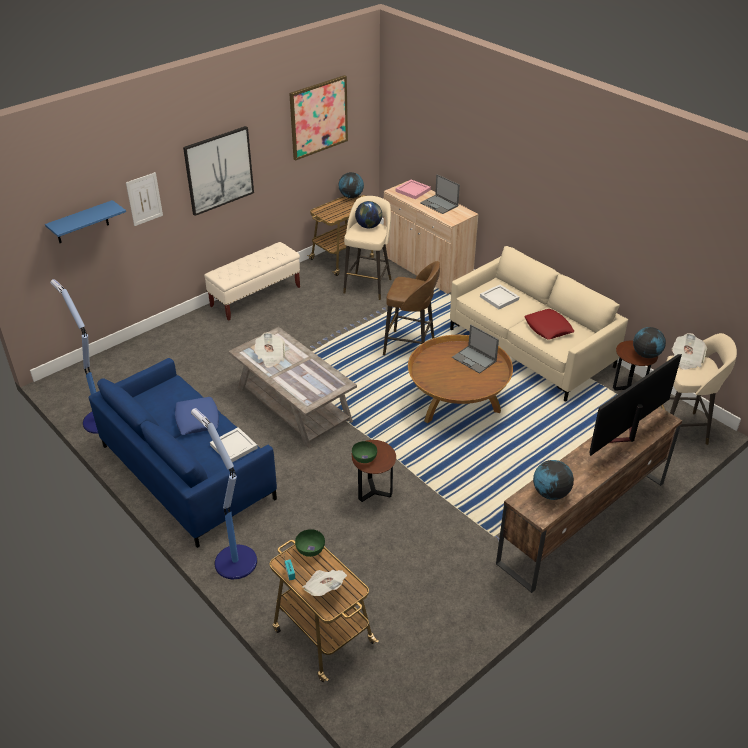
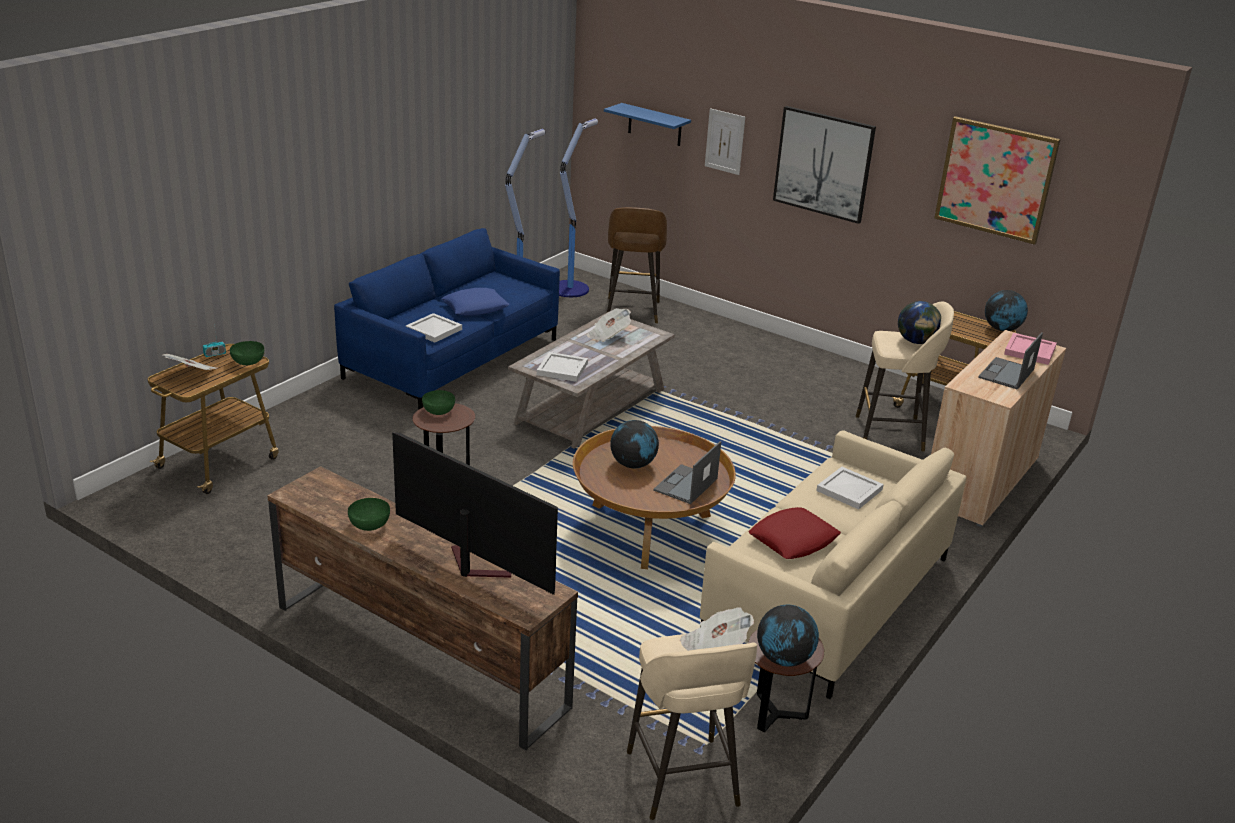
camera: 75 degrees right, 10 degrees down
floor lamp [191,408,257,579] -> floor lamp moved to [559,118,598,297]
beige bench [204,242,300,321] -> none
brown stool [383,261,440,355] -> brown stool moved to [607,207,667,324]
globe [533,460,574,500] -> globe moved to [610,420,659,468]
none -> green bowl [348,498,390,531]
none -> white tray [537,352,588,382]

